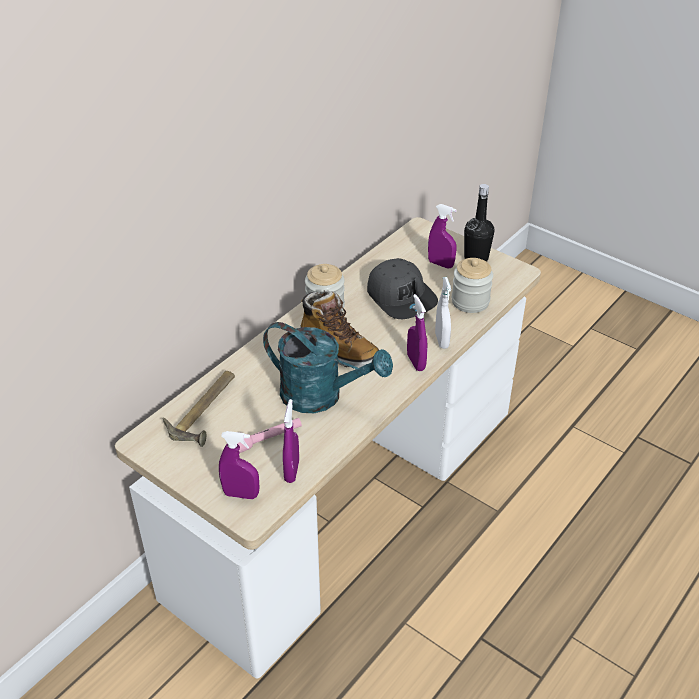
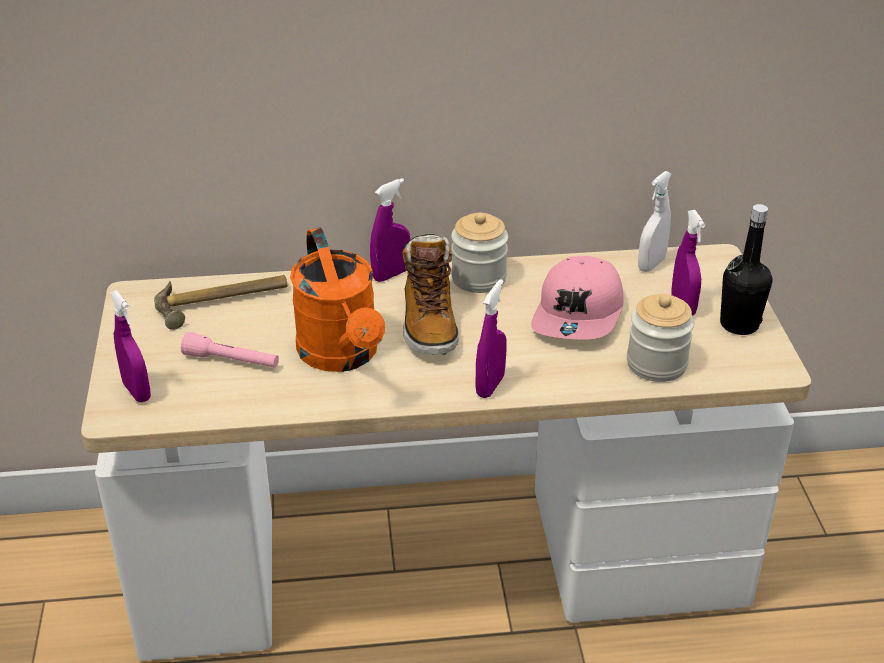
camera: 45 degrees right, 5 degrees down
turquoise watering can [263,322,393,413] -> orange watering can [290,228,385,372]
purple spray bottle [283,399,299,483] -> purple spray bottle moved to [370,178,410,282]
grey cap [367,258,438,319] -> pink cap [531,256,624,339]
white spray bottle [435,277,451,349] -> white spray bottle moved to [638,171,672,272]

